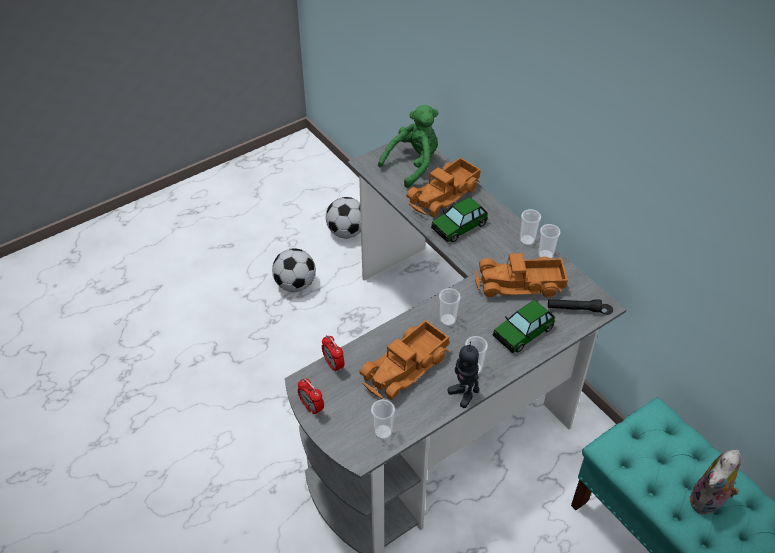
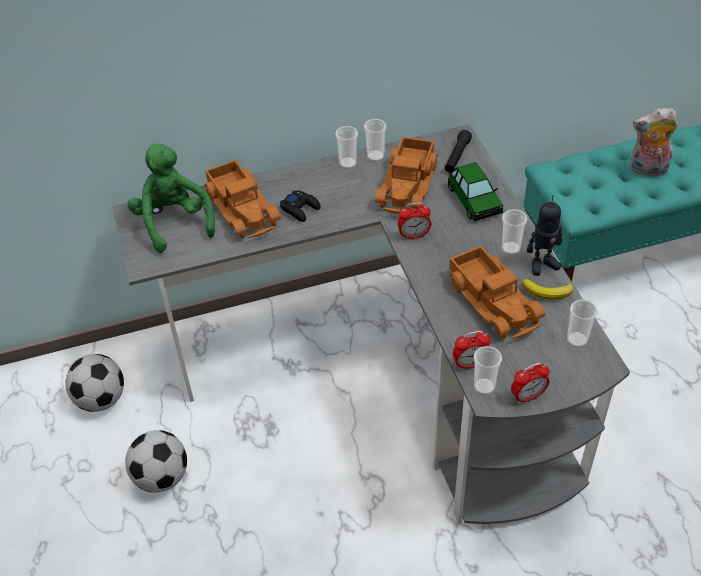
camera: 70 degrees left, 0 degrees up
toy car [431,197,488,242] -> black game controller [280,190,320,222]
cup [439,288,461,326] -> cup moved to [474,346,502,395]
plush toy [688,450,741,514] -> plush toy turned 120 degrees clockwise [630,108,678,179]
none -> alarm clock [398,202,431,239]
none -> banana [522,279,573,300]

